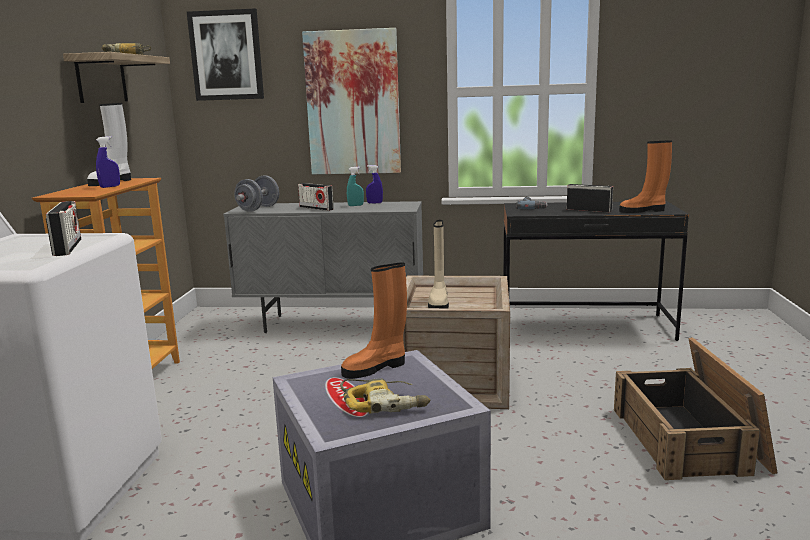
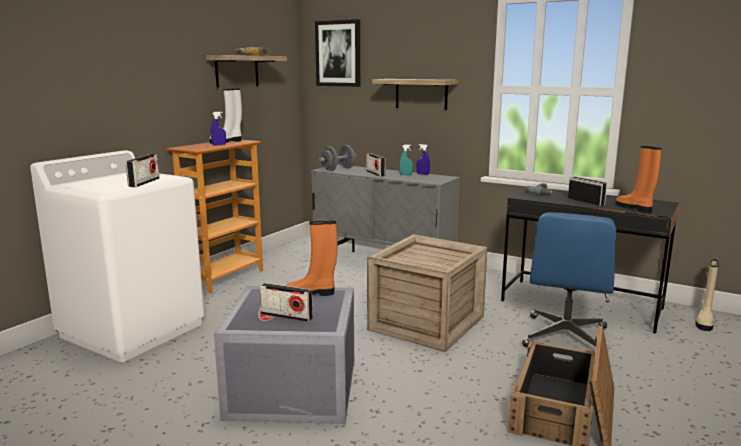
camera: 25 degrees right, 0 degrees up
picture [302,28,401,174] -> shelf [372,79,458,110]
power drill [340,378,430,414] -> radio [260,283,313,322]
beige boot [428,220,449,308] -> beige boot moved to [695,259,719,331]
orange boot [619,140,672,213] -> orange boot turned 45 degrees clockwise [615,146,662,213]
none -> blue office chair [522,212,616,347]

